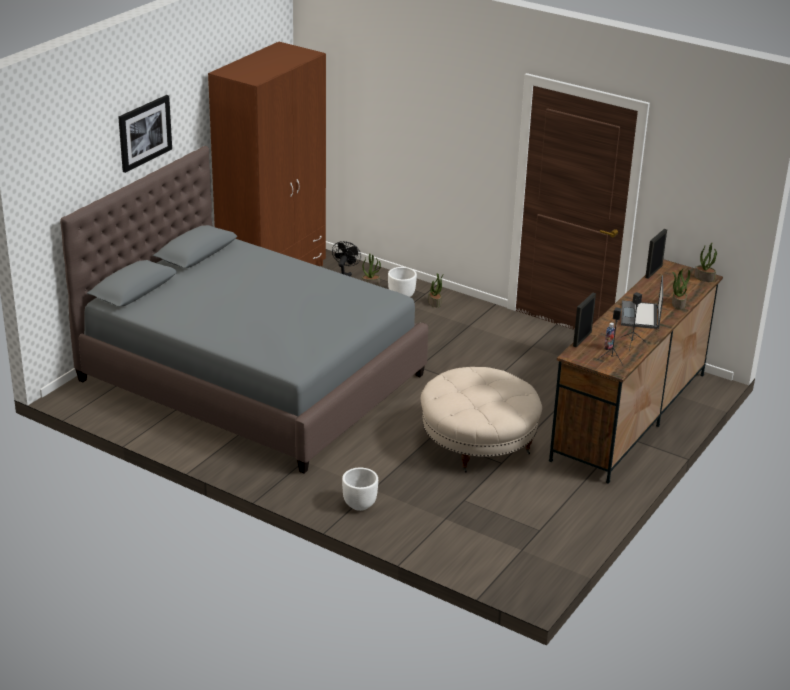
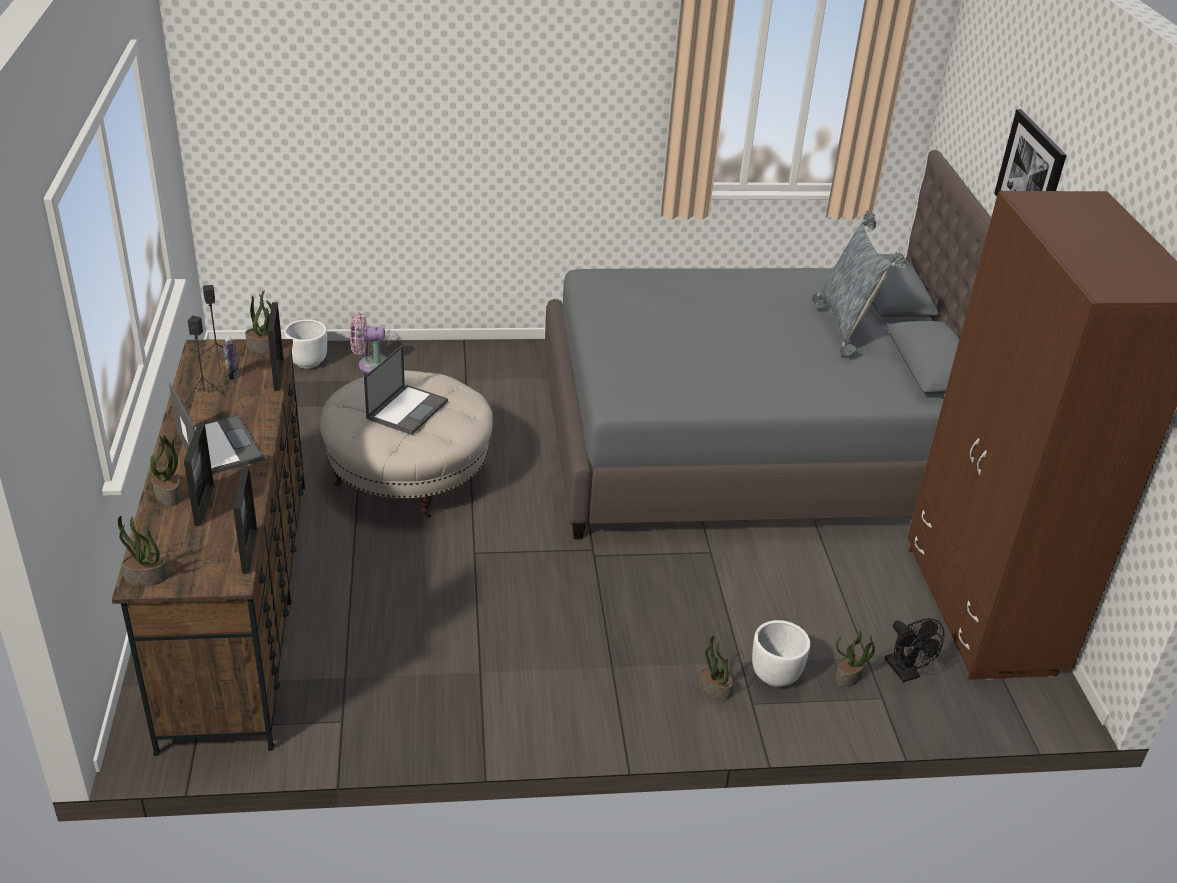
camera: 140 degrees right, 5 degrees up
white planter [342,468,378,511] -> white planter moved to [284,319,327,369]
none -> picture frame [184,423,214,526]
none -> potted plant [245,290,272,354]
none -> pink fan [350,312,386,373]
none -> laptop [364,345,448,435]
none -> pillow [812,210,907,357]

